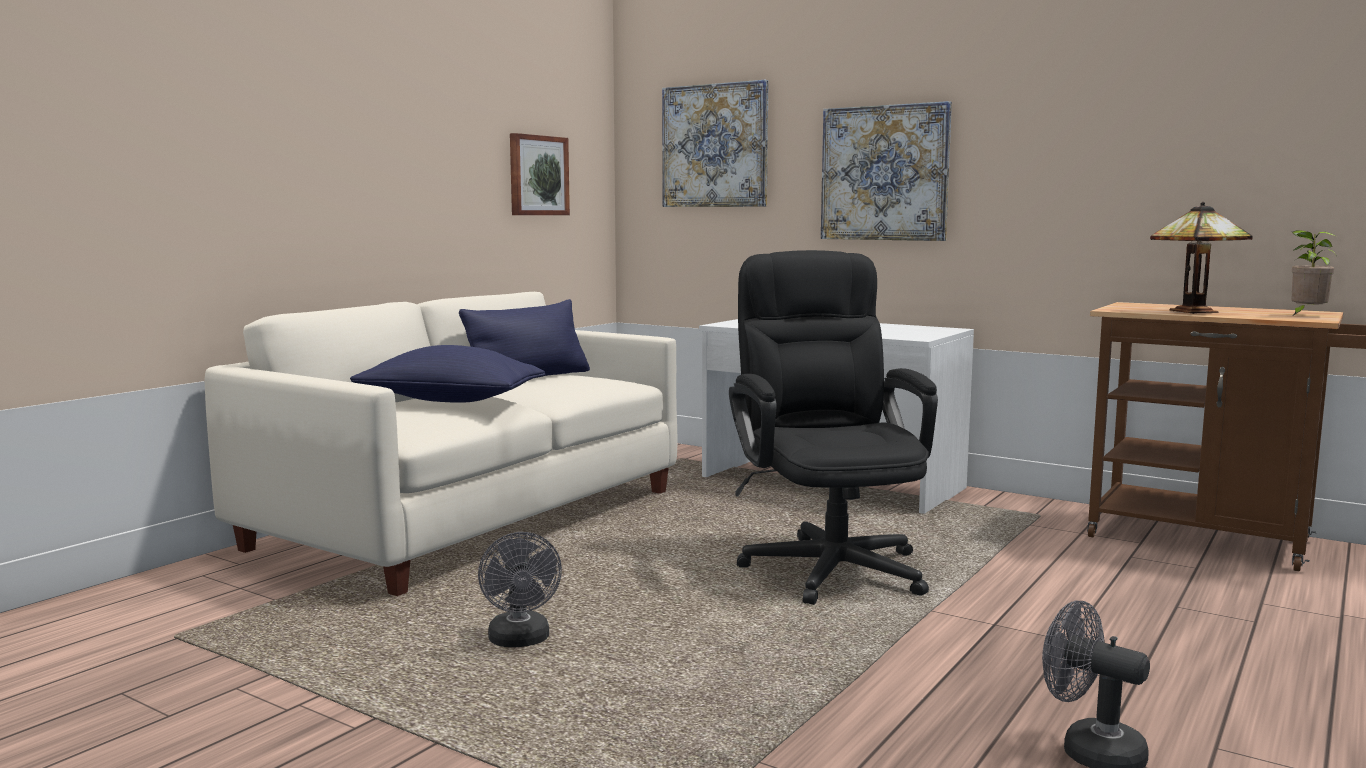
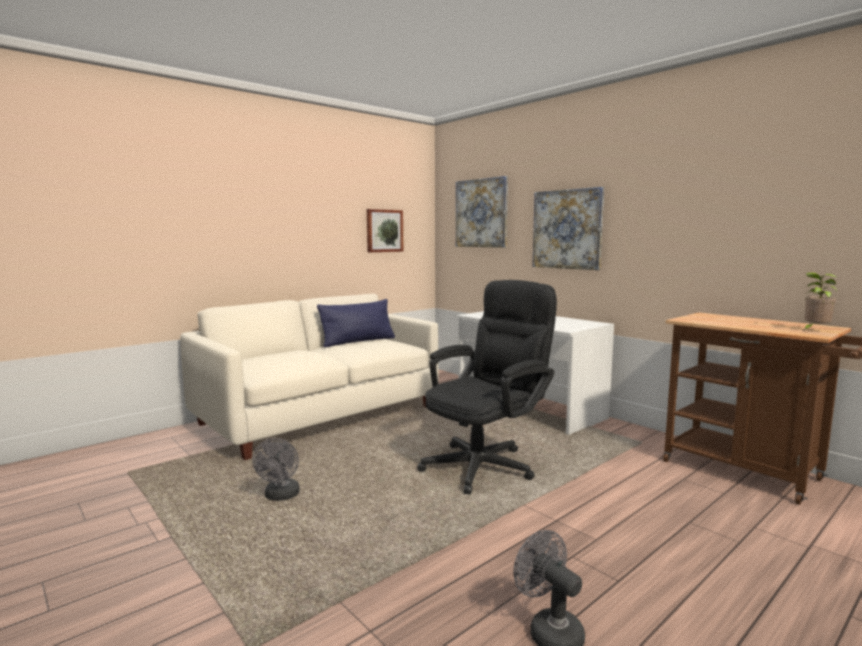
camera: 15 degrees right, 0 degrees up
blue pillow [350,345,545,403] -> none
black office chair [729,250,938,605] -> black office chair turned 45 degrees clockwise [417,280,557,494]
table lamp [1150,202,1253,314] -> none

